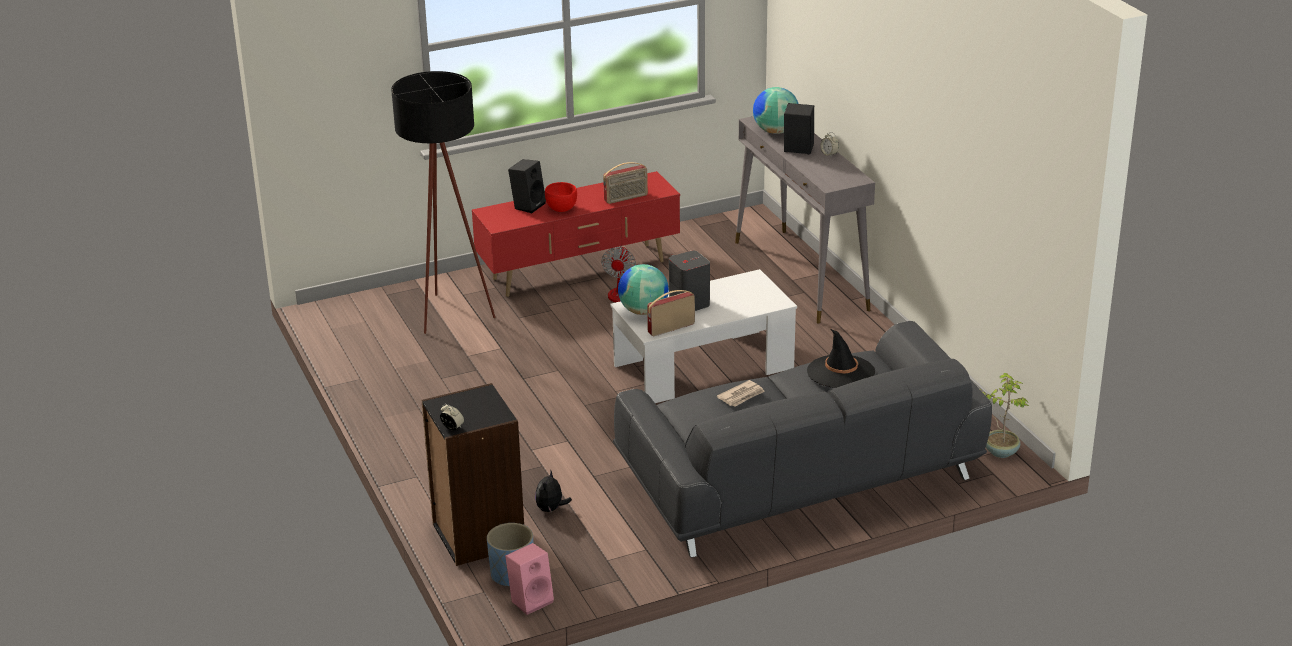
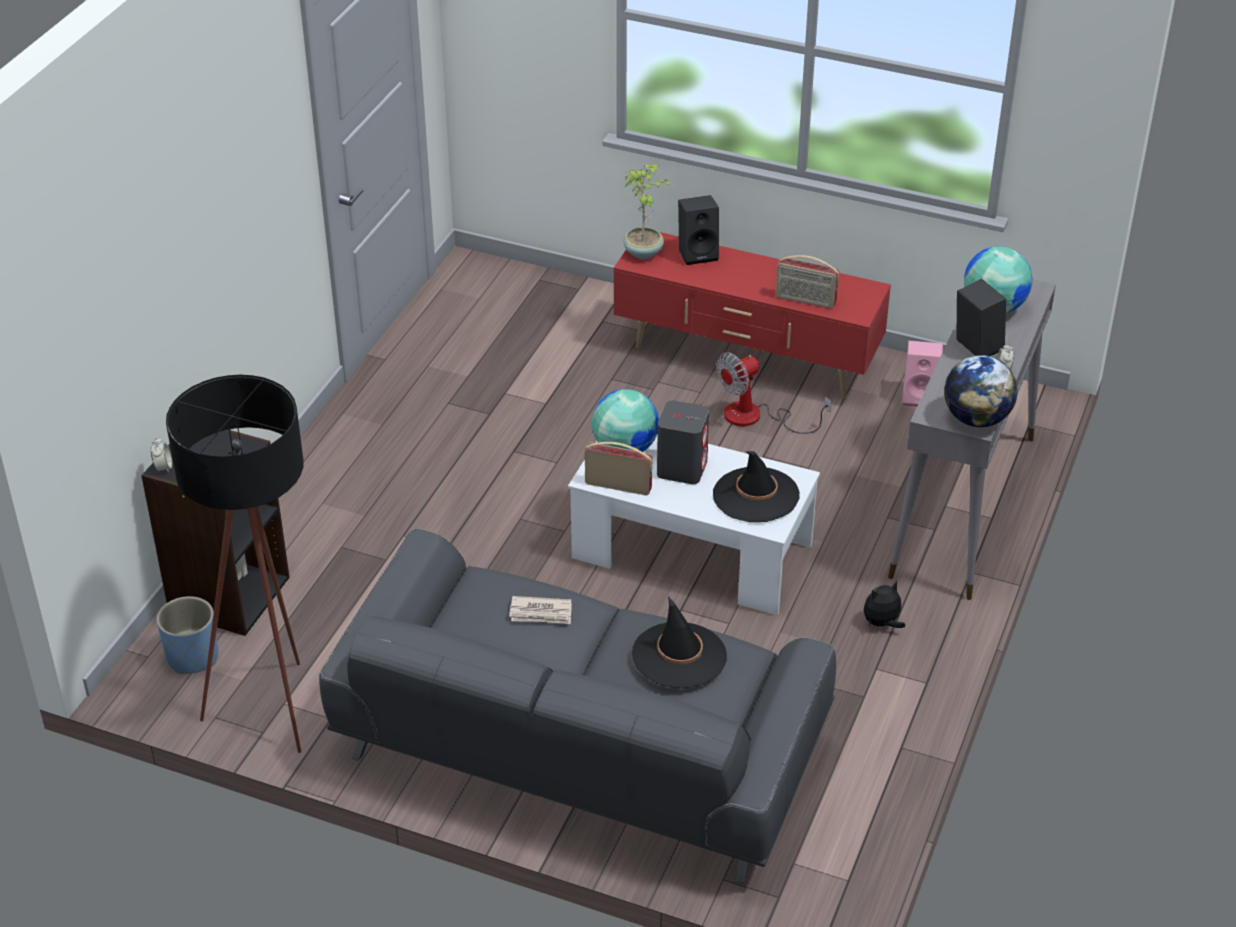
camera: 45 degrees right, 10 degrees up
black floor lamp [391,71,496,334] -> black floor lamp moved to [166,375,303,753]
pink speaker [505,543,554,615] -> pink speaker moved to [902,341,943,407]
plush toy [535,471,572,513] -> plush toy moved to [864,581,905,628]
red bowl [545,182,577,212] -> none
potted plant [980,373,1029,458] -> potted plant moved to [623,164,671,259]
none -> black hat [713,451,800,522]
none -> globe [944,355,1018,427]

